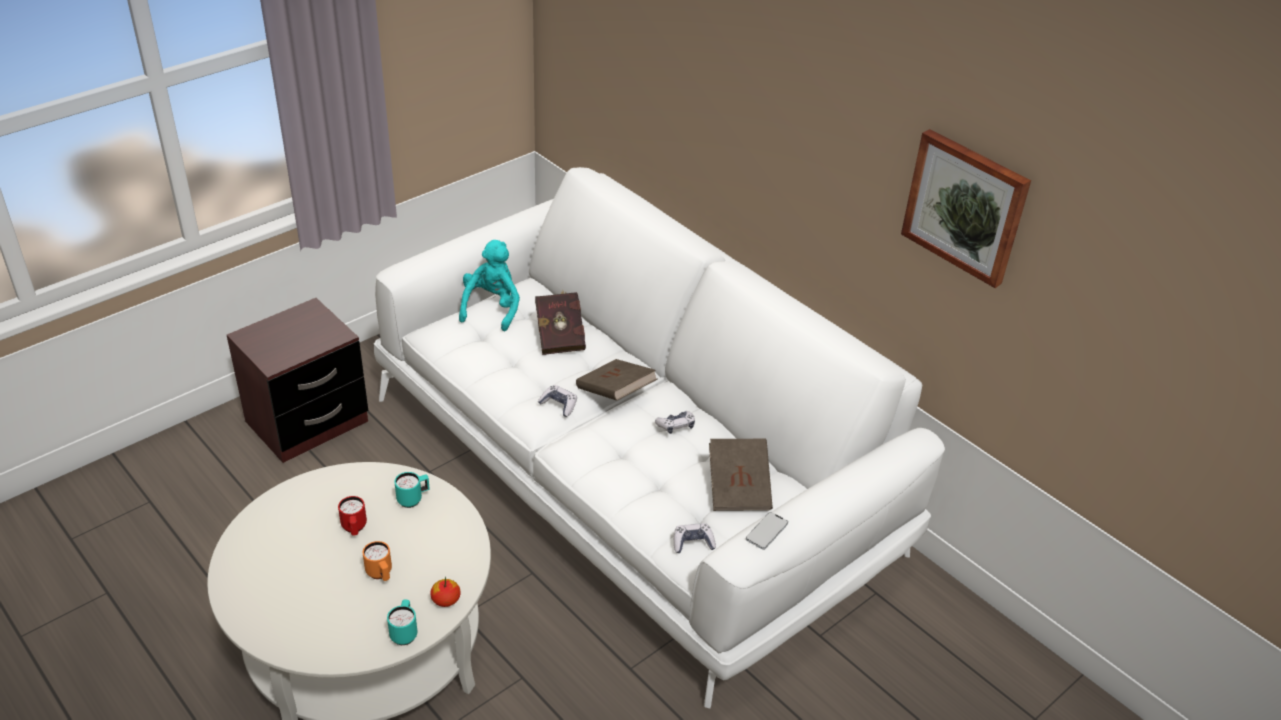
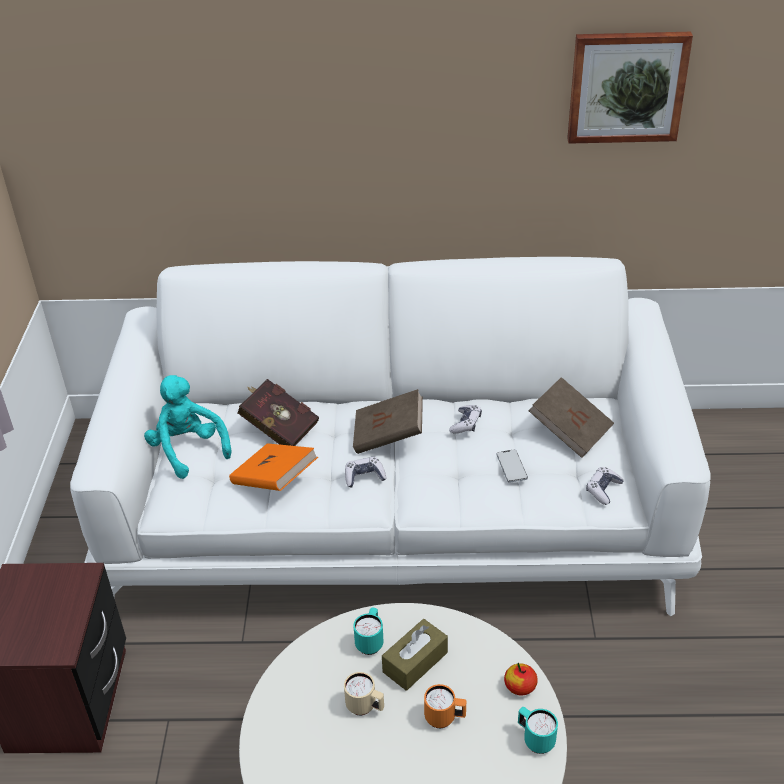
camera: 45 degrees left, 0 degrees up
red mug [338,496,367,535] -> beige mug [344,672,384,715]
phone [746,512,788,550] -> phone moved to [497,449,528,483]
none -> orange book [229,443,318,491]
none -> brown tissue box [382,619,448,691]

